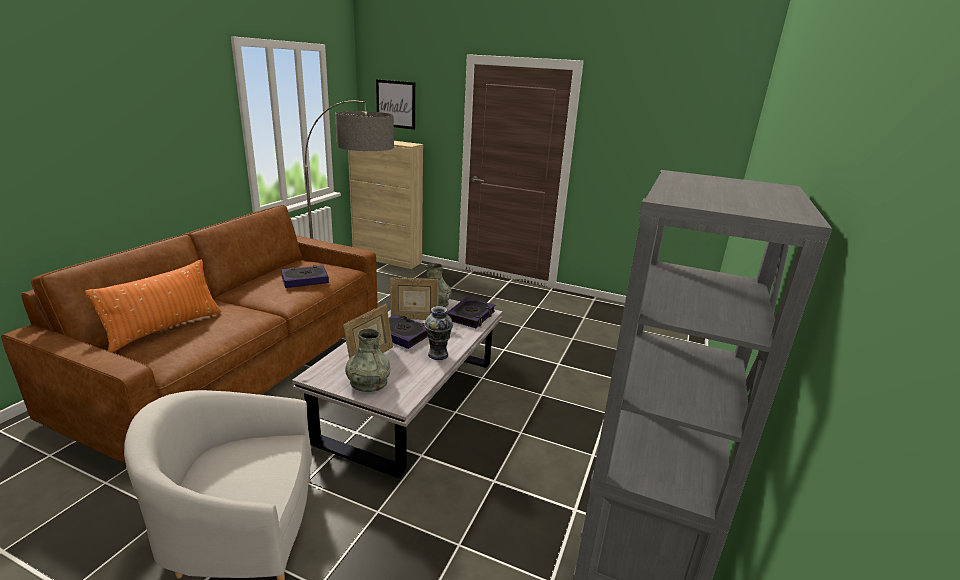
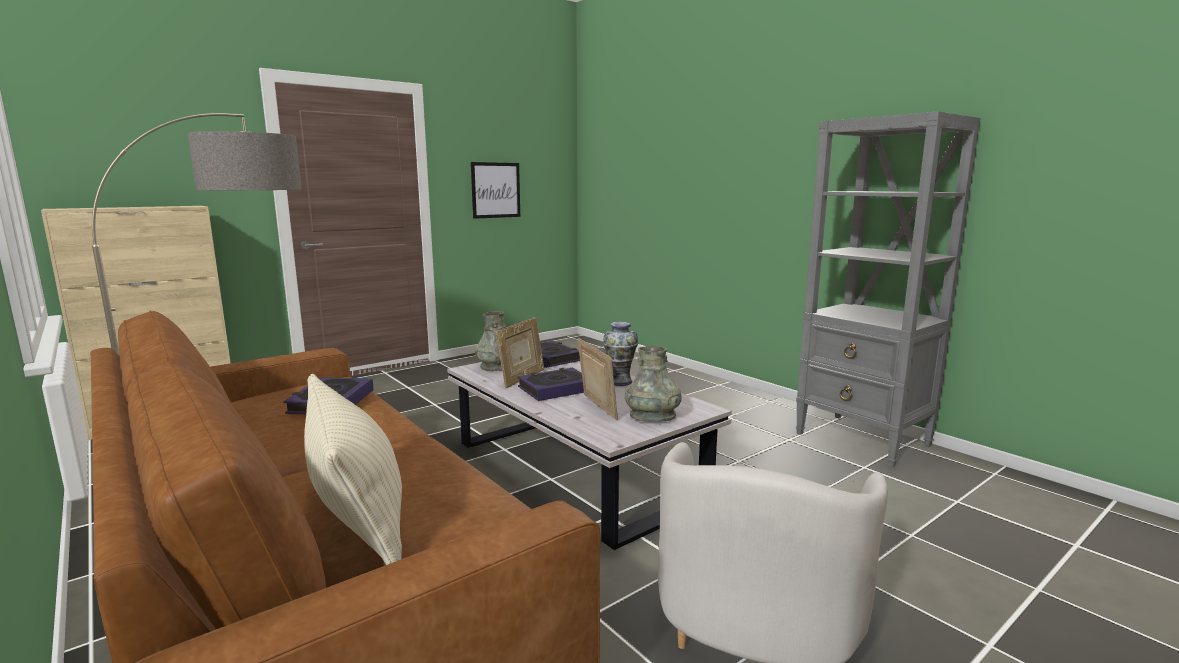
camera: 60 degrees left, 10 degrees down
orange pillow [85,259,221,352] -> beige pillow [304,374,402,565]
picture [376,79,415,130] -> picture moved to [471,162,520,219]

